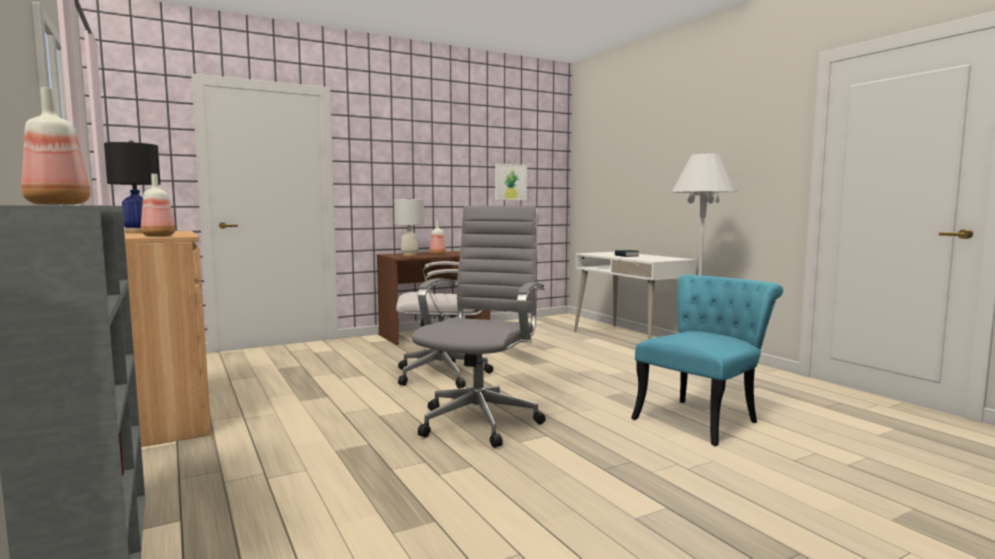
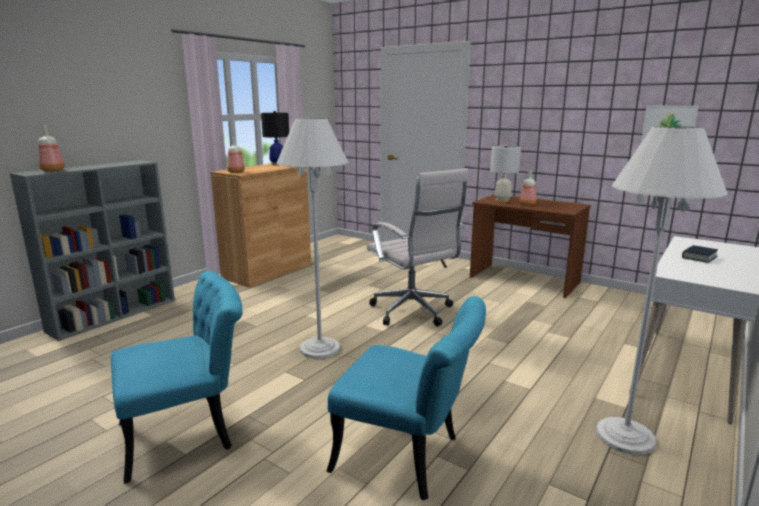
camera: 65 degrees right, 10 degrees up
grey office chair [412,206,546,448] -> white floor lamp [277,118,349,359]
none -> turquoise chair [111,271,242,484]

